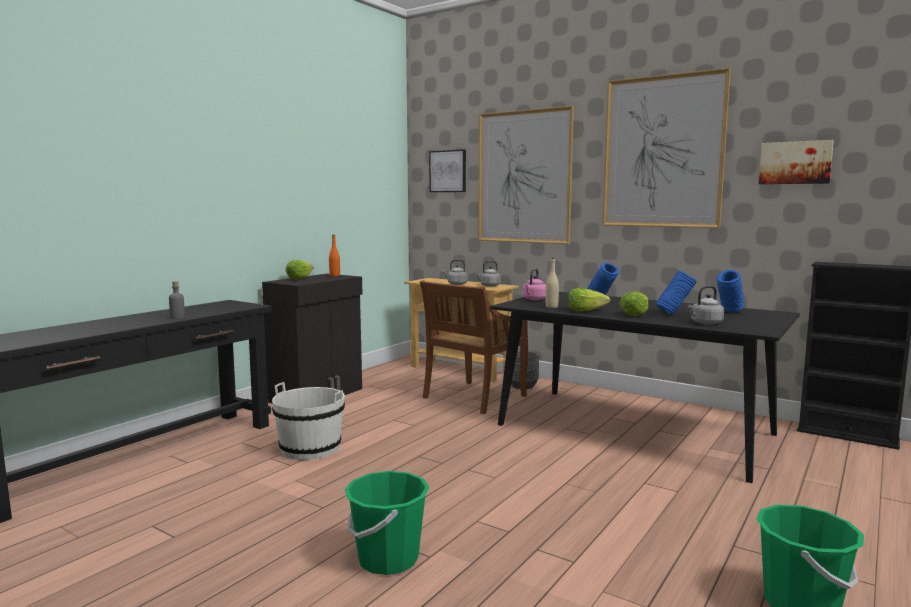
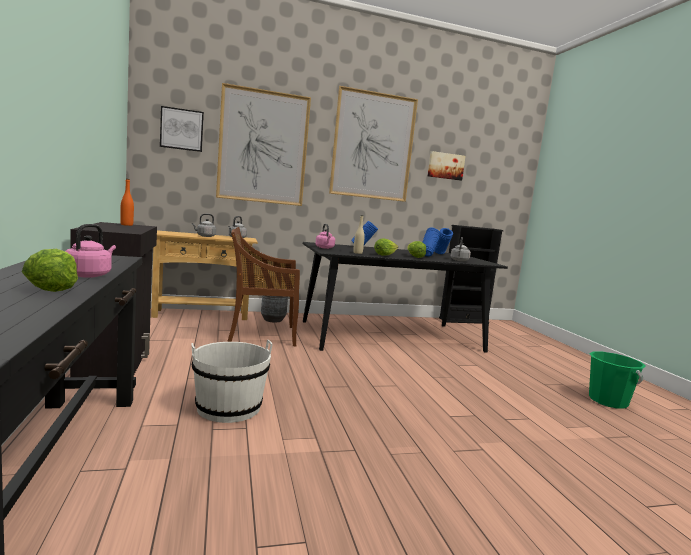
camera: 50 degrees left, 0 degrees up
grey bottle [169,281,185,319] -> pink kettle [65,224,116,278]
lettuce [285,260,313,280] -> lettuce moved to [22,249,78,292]
green bucket [345,471,430,575] -> none
brown chair [420,280,528,414] -> brown chair turned 90 degrees clockwise [227,227,300,346]

